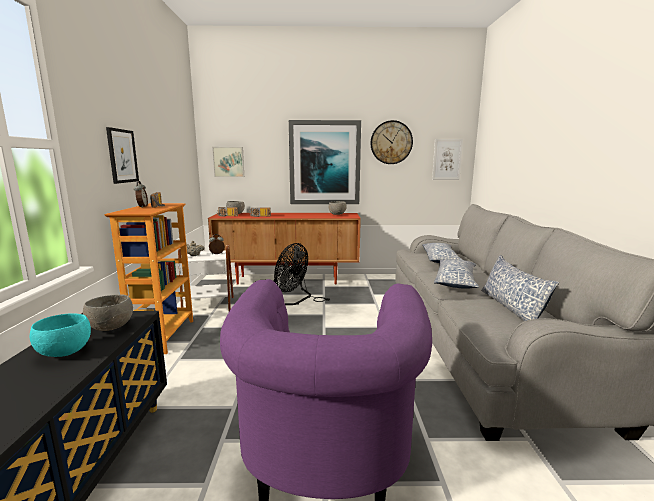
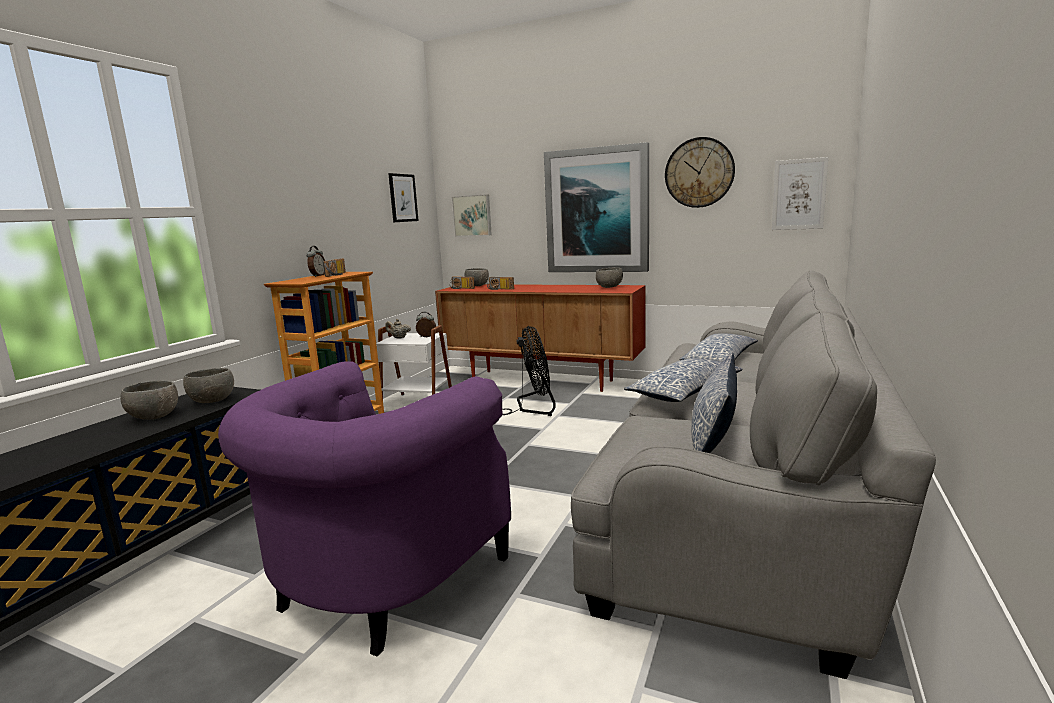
camera: 25 degrees right, 0 degrees up
turquoise bowl [30,313,91,357] -> grey bowl [120,380,178,420]
picture [106,127,139,184] -> picture moved to [388,173,419,222]
black fan [274,243,330,305] -> black fan turned 120 degrees clockwise [502,326,556,416]

